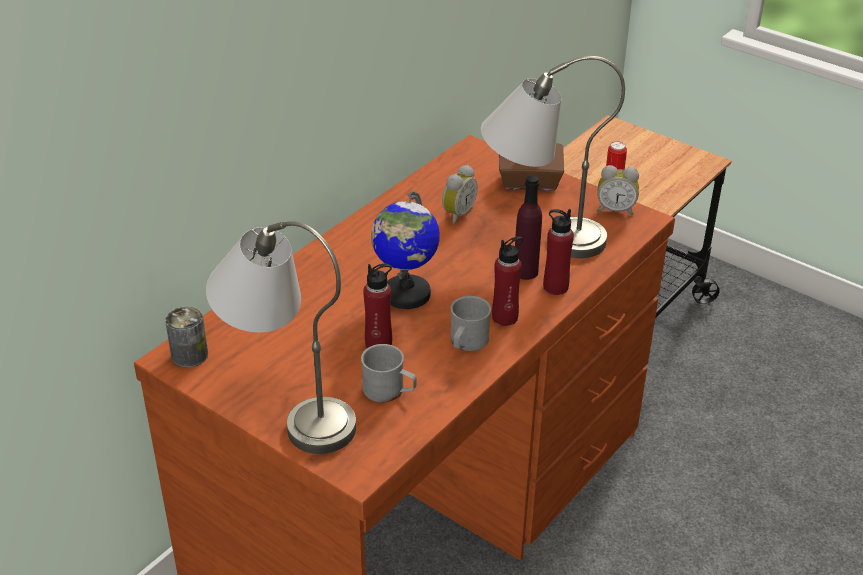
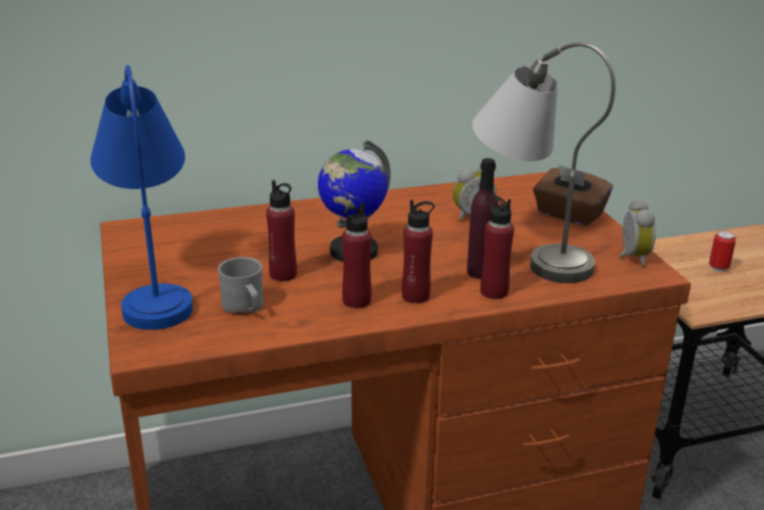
camera: 35 degrees right, 10 degrees down
can [165,306,208,368] -> none
grey table lamp [206,221,356,454] -> blue table lamp [90,65,193,330]
grey mug [450,296,491,351] -> red bottle [342,202,372,308]
alarm clock [597,165,639,215] -> alarm clock turned 135 degrees counterclockwise [619,199,656,267]

